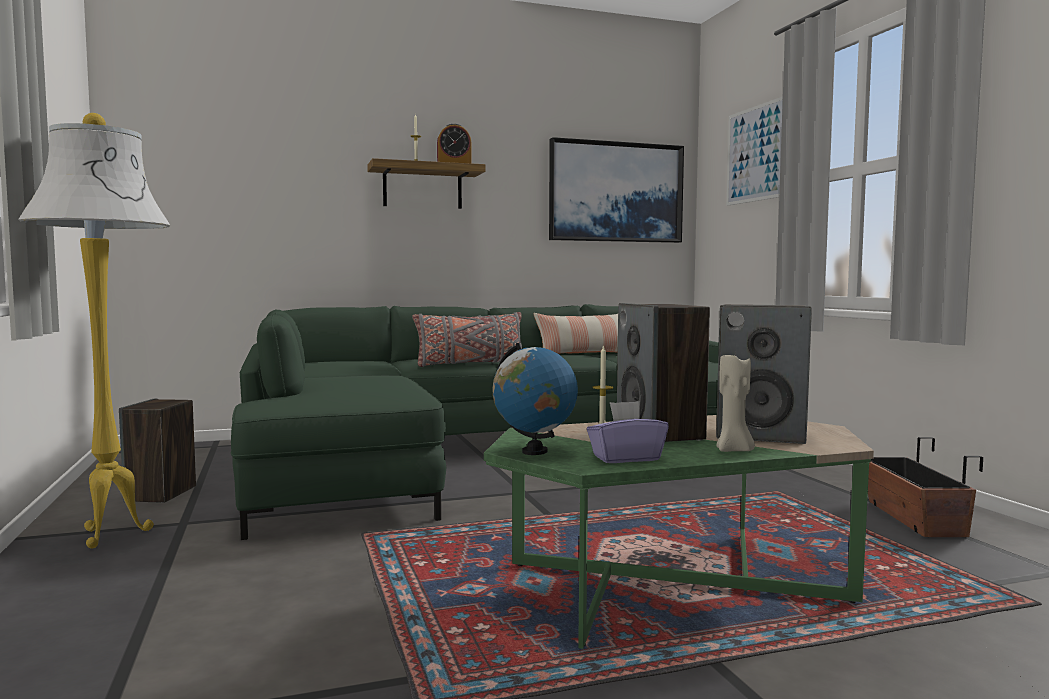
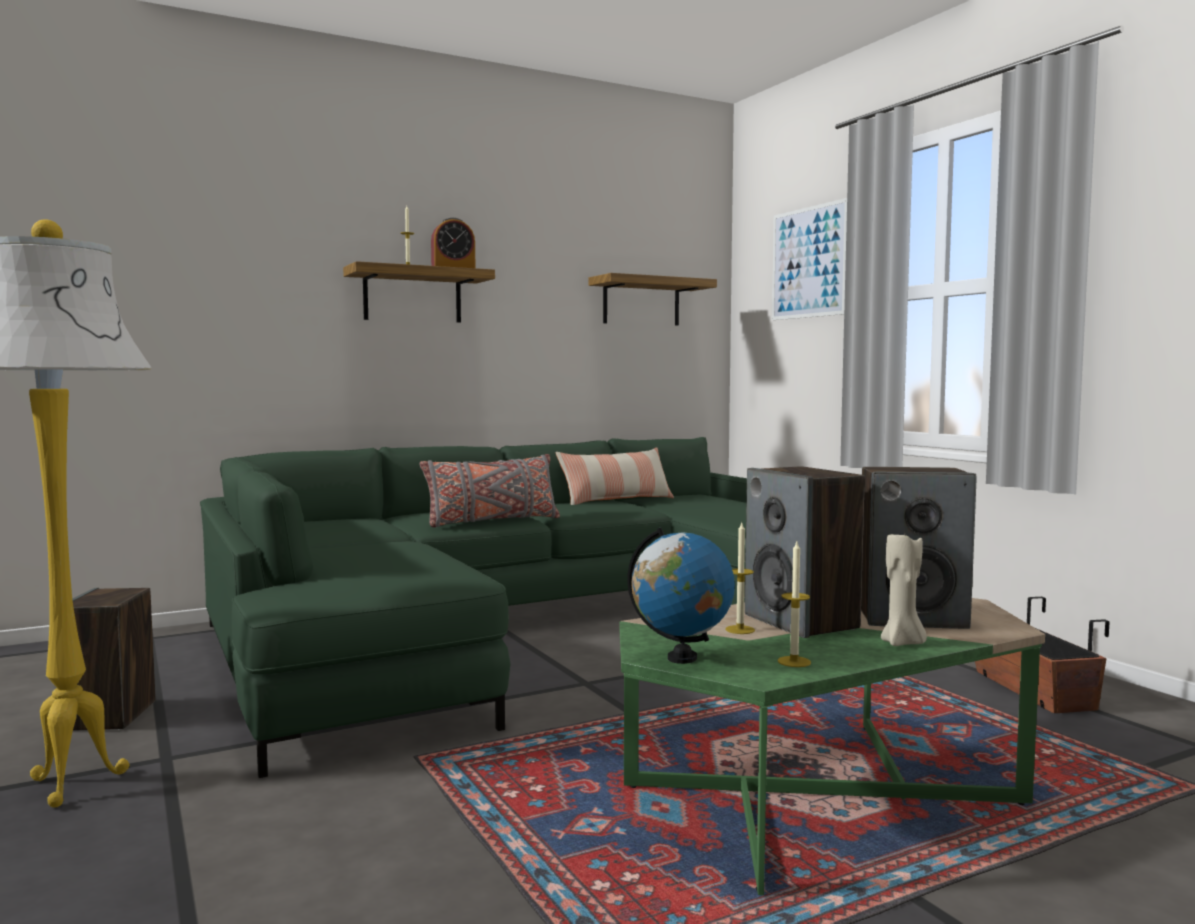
camera: 10 degrees left, 0 degrees up
picture [549,137,684,243] -> shelf [589,273,717,326]
purple tissue box [587,401,669,463] -> candle [778,541,811,667]

